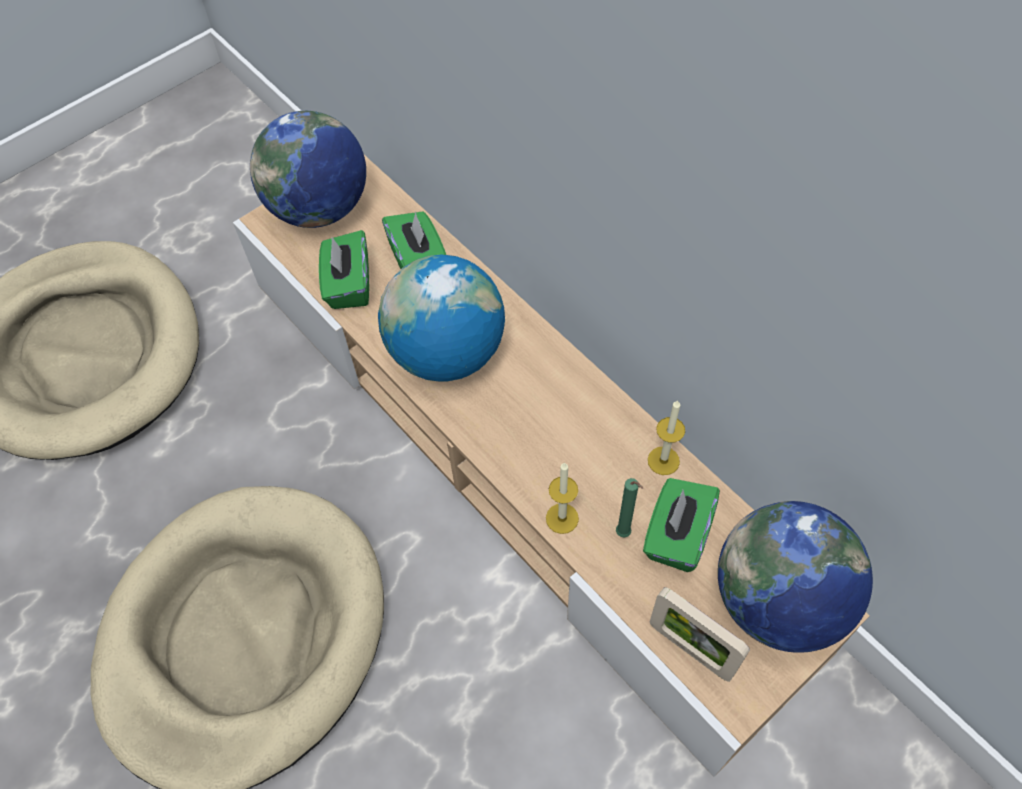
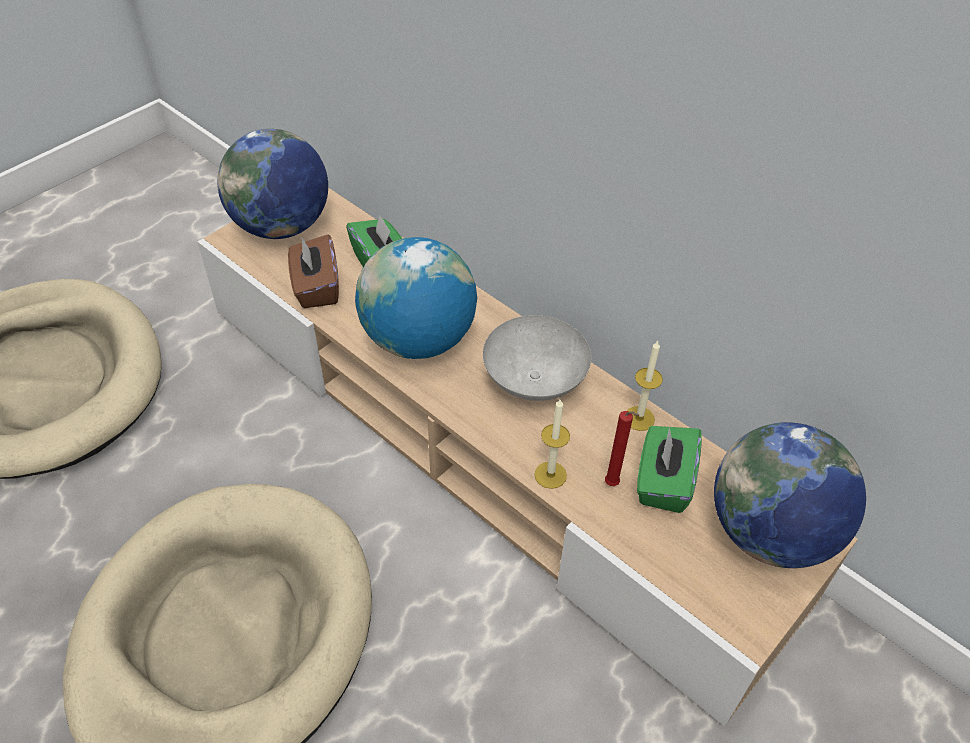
camera: 10 degrees left, 10 degrees down
green tissue box [319,230,369,309] -> brown tissue box [288,235,339,308]
green candle [616,478,643,538] -> red candle [605,411,639,486]
picture frame [650,587,750,682] -> none
none -> grey bowl [483,315,591,401]

